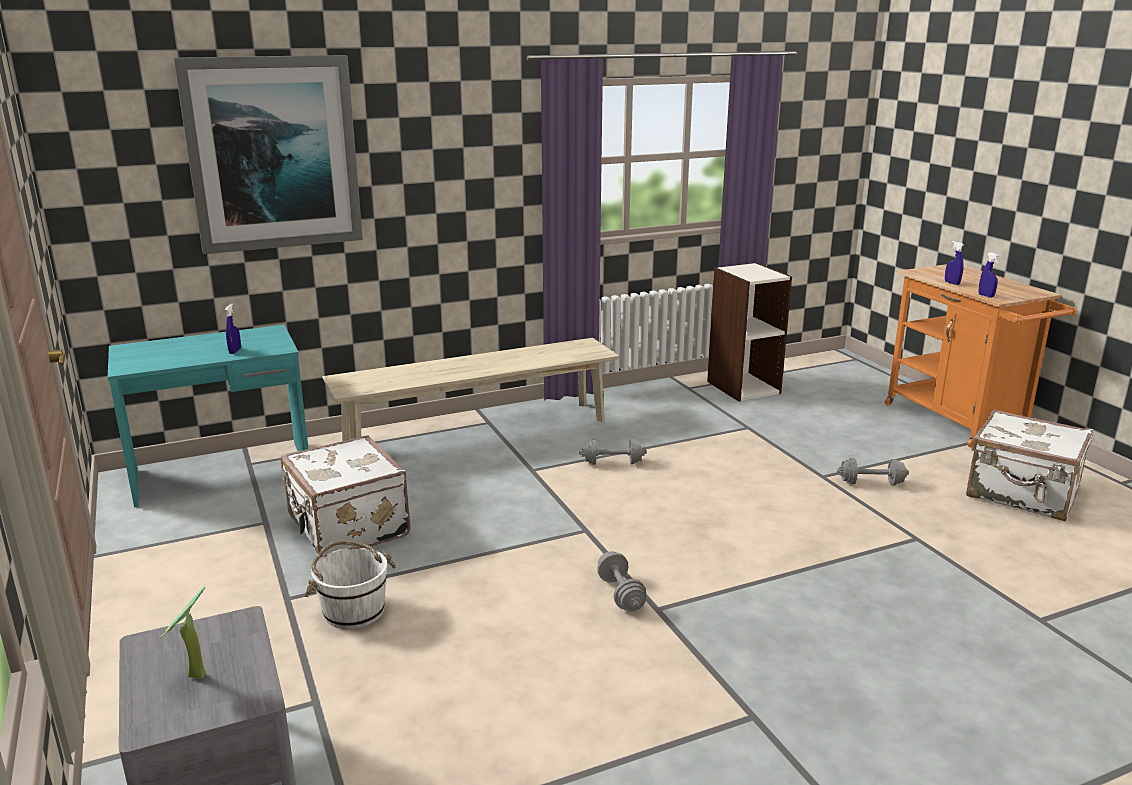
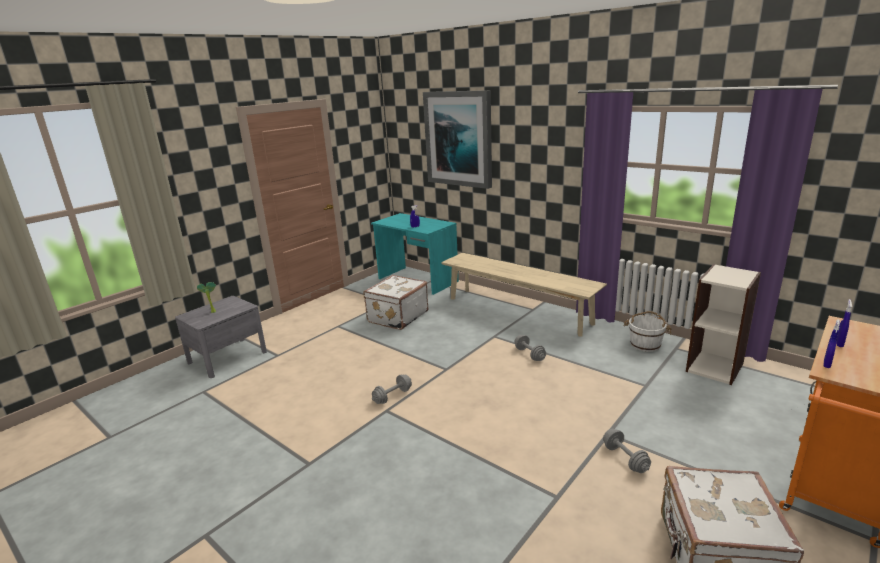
camera: 65 degrees right, 0 degrees up
white bucket [304,540,396,629] -> white bucket moved to [623,311,672,352]

